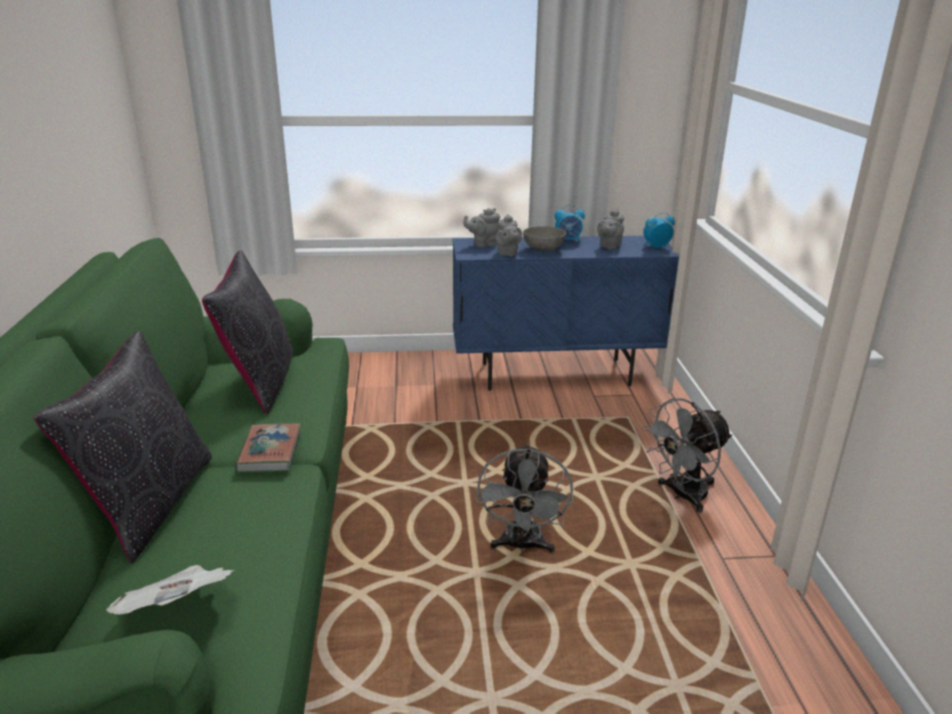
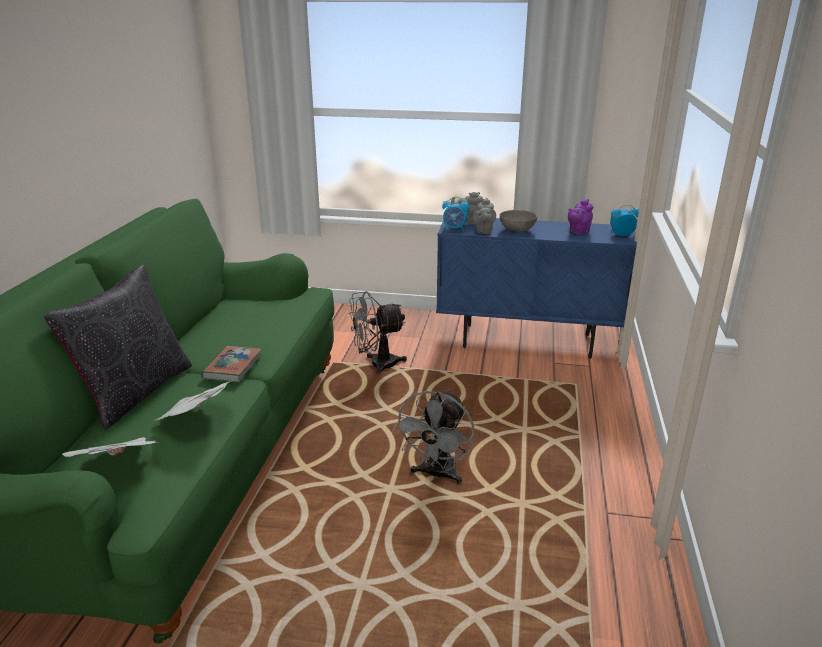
camera: 15 degrees right, 0 degrees up
black pillow [202,250,294,415] -> none
alarm clock [554,204,585,242] -> alarm clock moved to [442,197,469,231]
grey teapot [597,209,624,250] -> purple teapot [568,199,593,235]
grey fan [642,398,732,513] -> grey fan moved to [349,291,407,375]
none -> newspaper [156,380,233,420]

